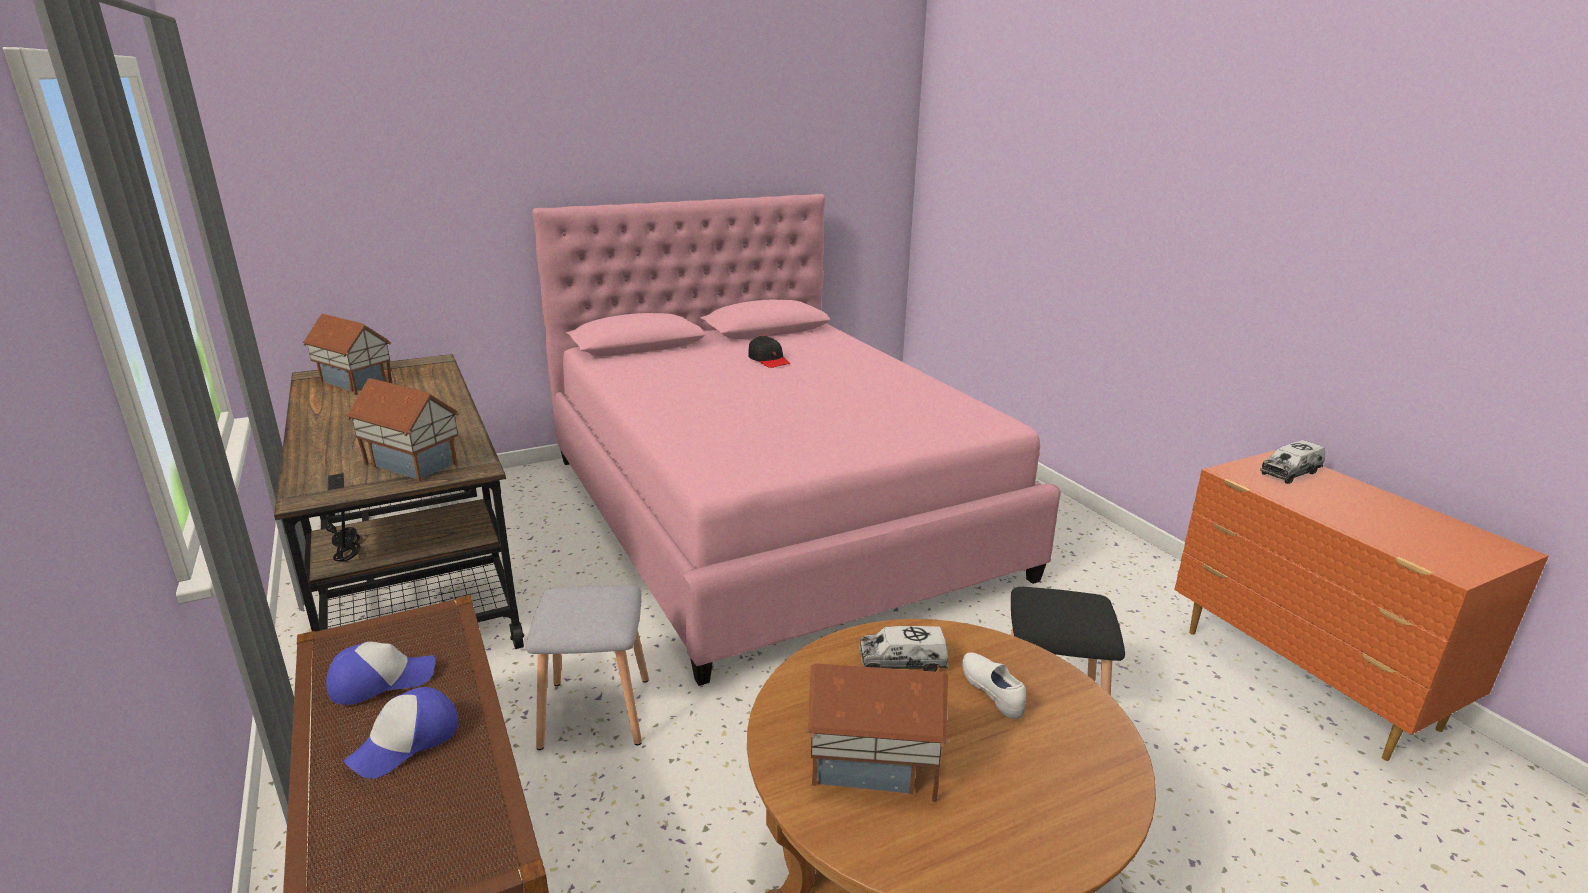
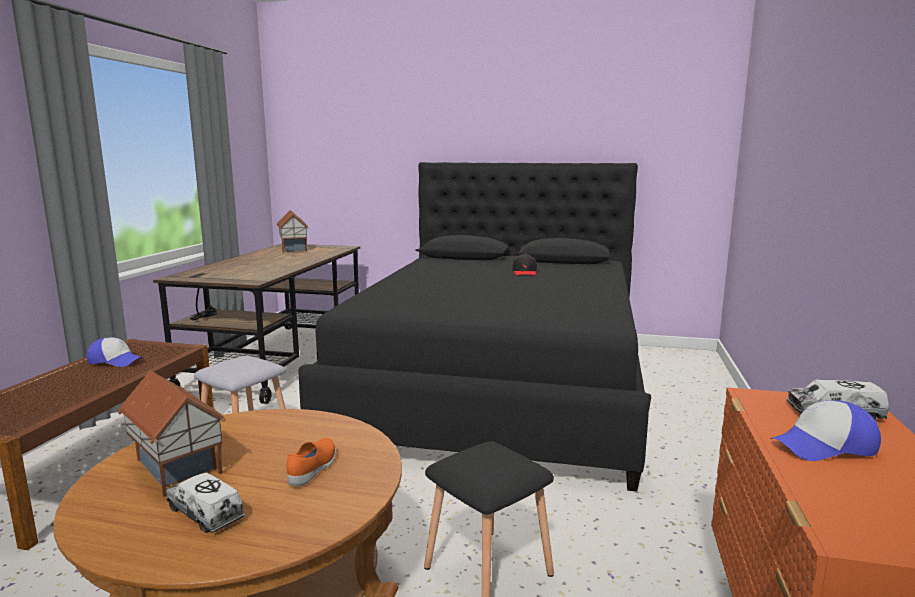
camera: 40 degrees right, 10 degrees down
cap [344,687,458,779] -> cap moved to [770,400,881,461]
toy house [346,378,460,482] -> none
pink bed [532,194,1061,686] -> black bed [298,162,651,492]
toy truck [859,626,948,672] -> toy truck moved to [166,472,244,533]
white shoe [962,652,1026,719] -> orange shoe [286,438,336,486]

